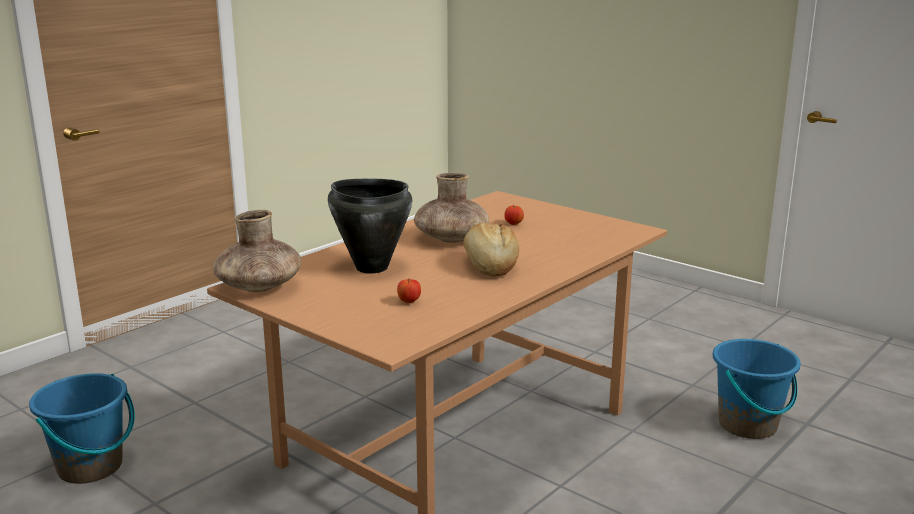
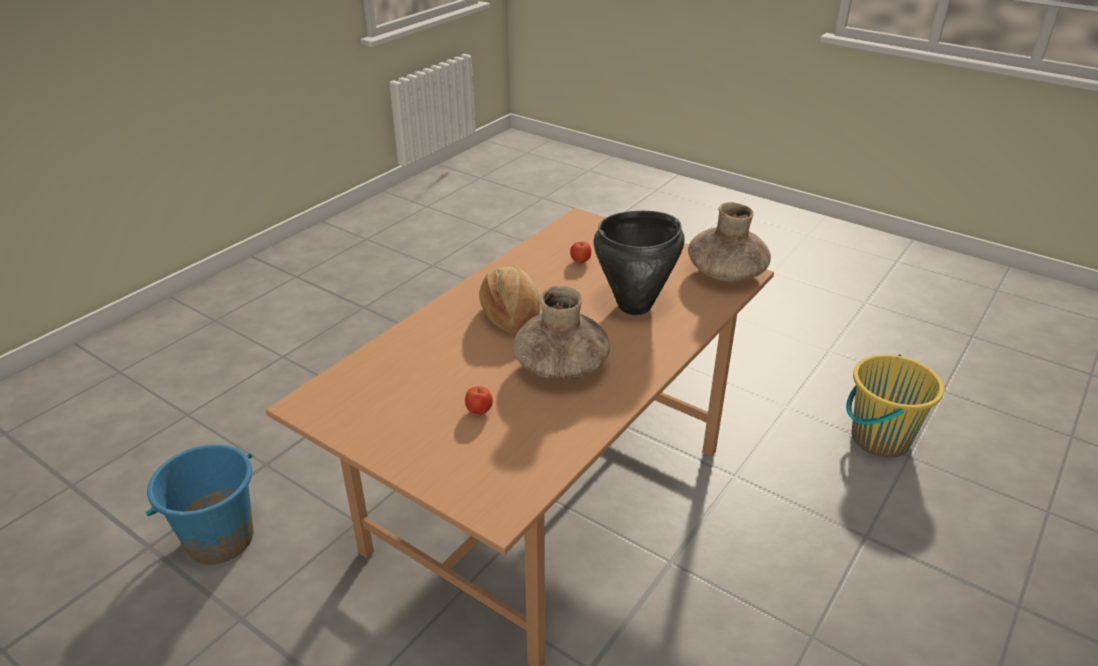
camera: 175 degrees right, 15 degrees up
blue bucket [29,373,135,484] -> yellow bucket [846,354,944,458]

